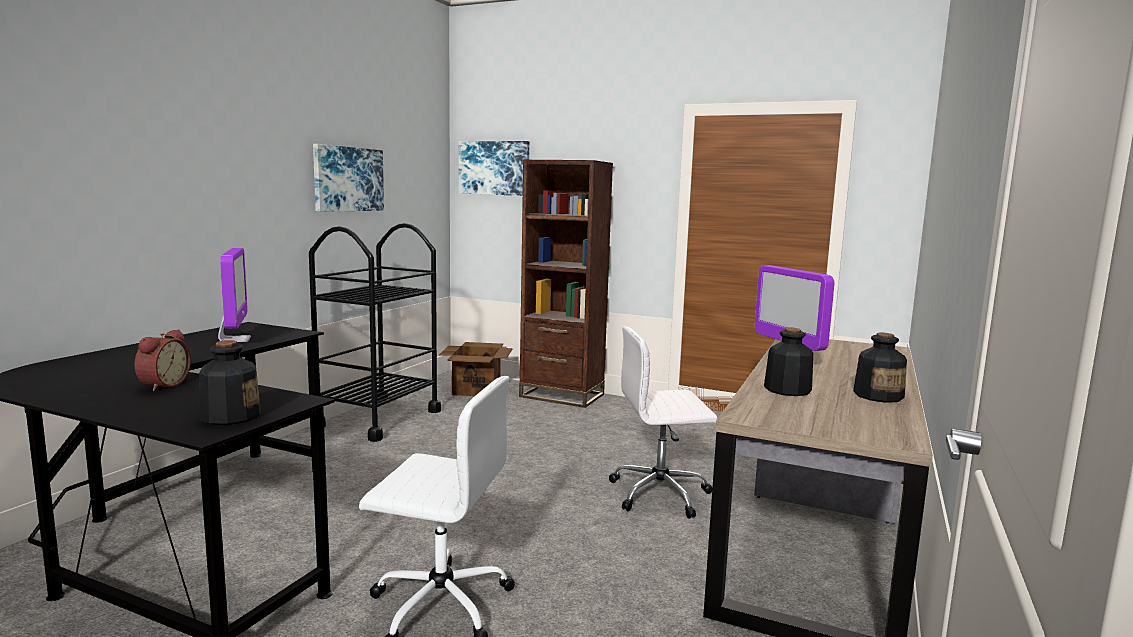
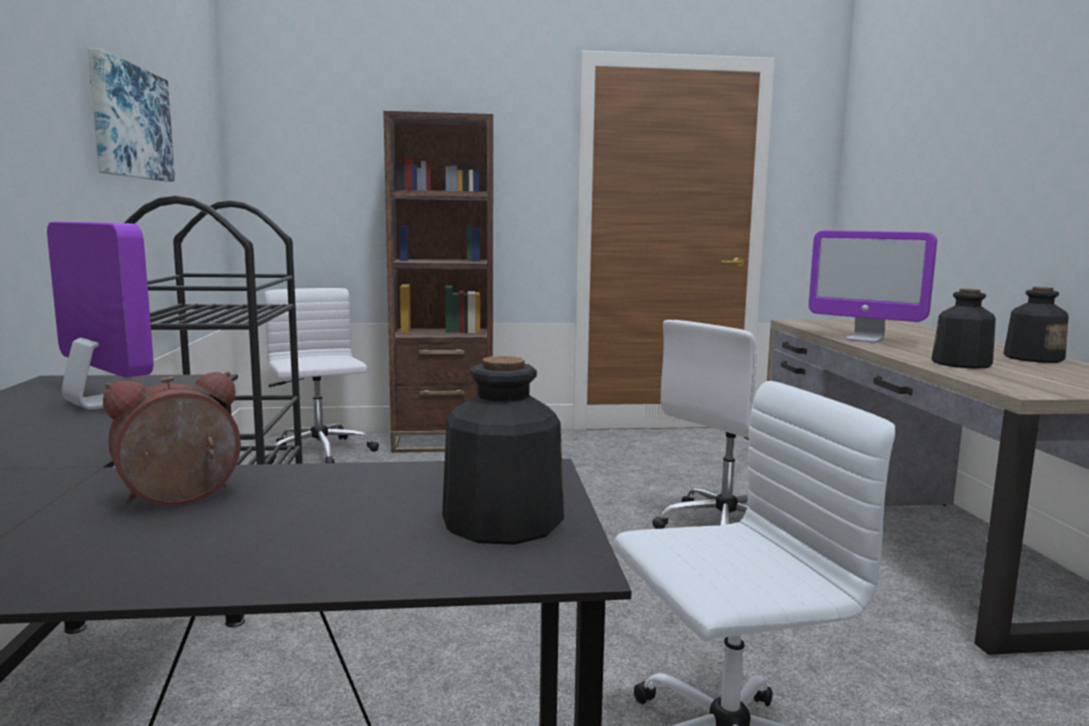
camera: 30 degrees left, 0 degrees up
alarm clock [135,329,191,391] -> alarm clock turned 105 degrees counterclockwise [103,371,241,506]
cardboard box [439,342,513,396] -> white office chair [264,288,379,464]
picture [459,141,529,196] -> none

